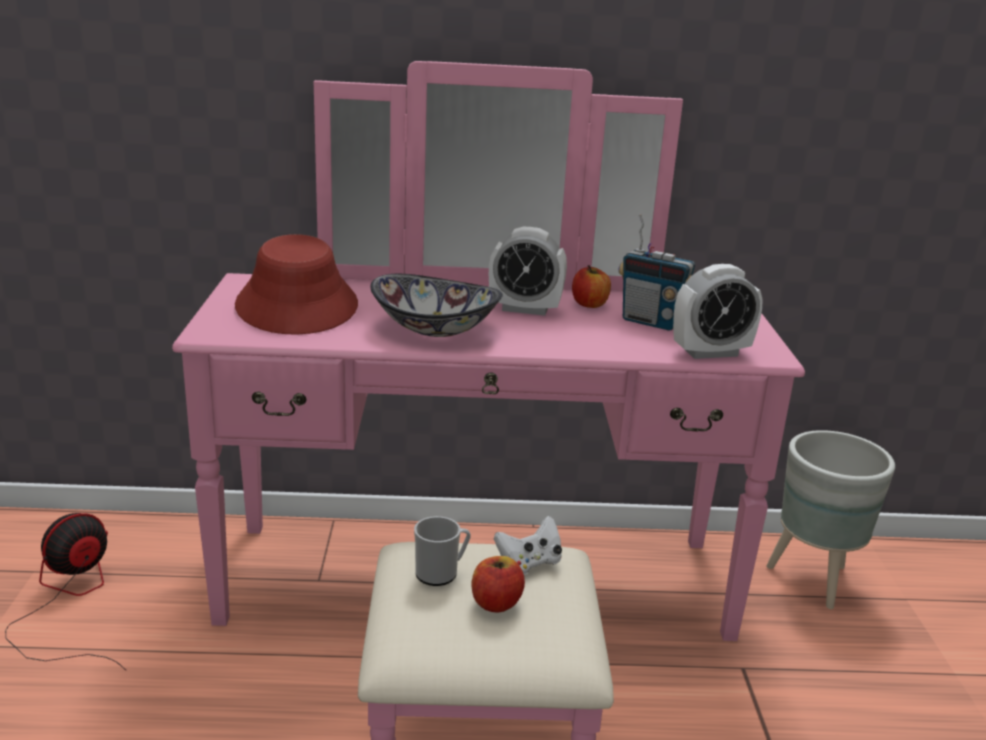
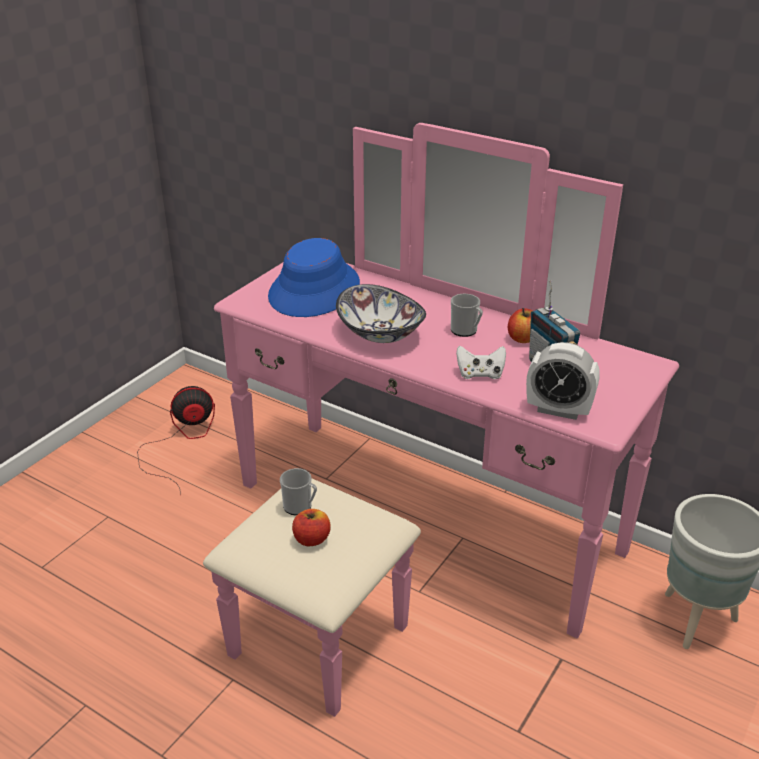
camera: 35 degrees right, 10 degrees up
red hat [235,234,358,335] -> blue hat [268,238,360,317]
alarm clock [489,227,567,316] -> mug [451,294,483,337]
white game controller [494,516,562,575] -> white game controller moved to [456,346,506,379]

